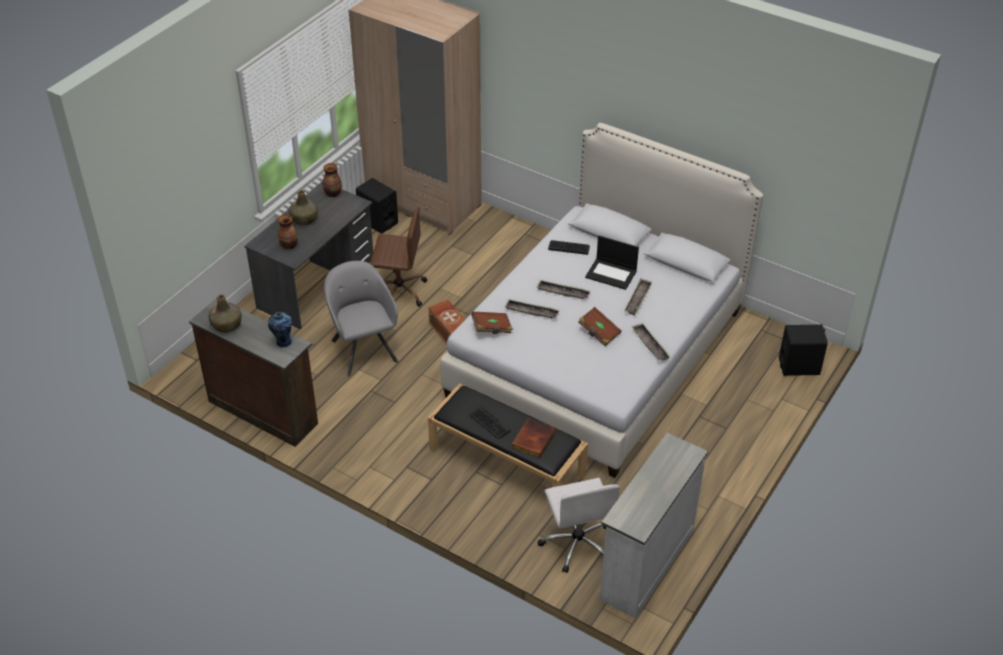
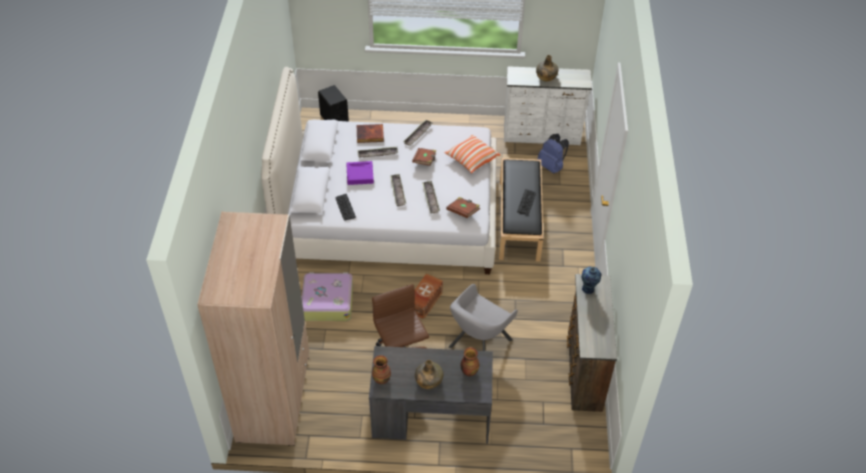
camera: 120 degrees left, 5 degrees up
green bottle [208,294,242,333] -> green bottle moved to [536,55,558,81]
black speaker [356,178,398,234] -> none
book [512,418,556,458] -> book moved to [357,124,384,143]
white office chair [538,478,620,573] -> blue backpack [538,134,569,173]
laptop [585,236,639,290] -> purple tray [346,161,374,185]
none -> suitcase [302,272,353,321]
none -> pillow [444,135,500,173]

